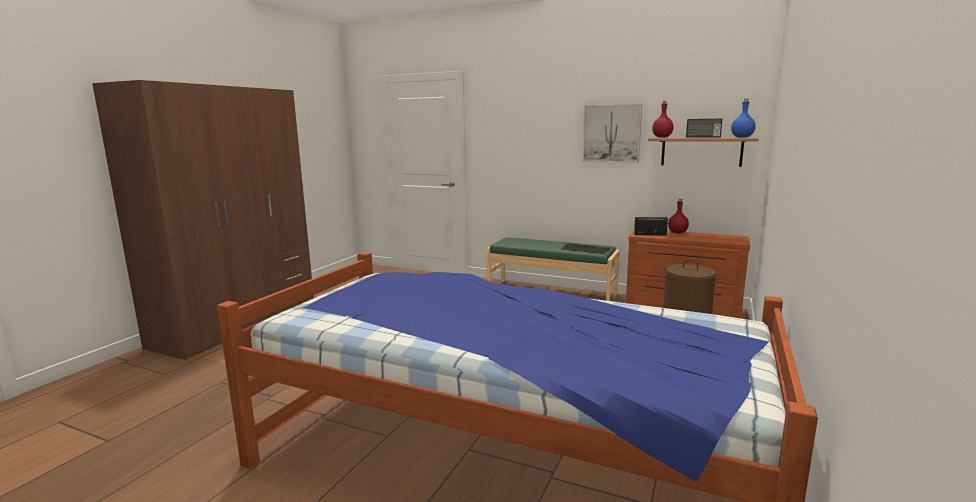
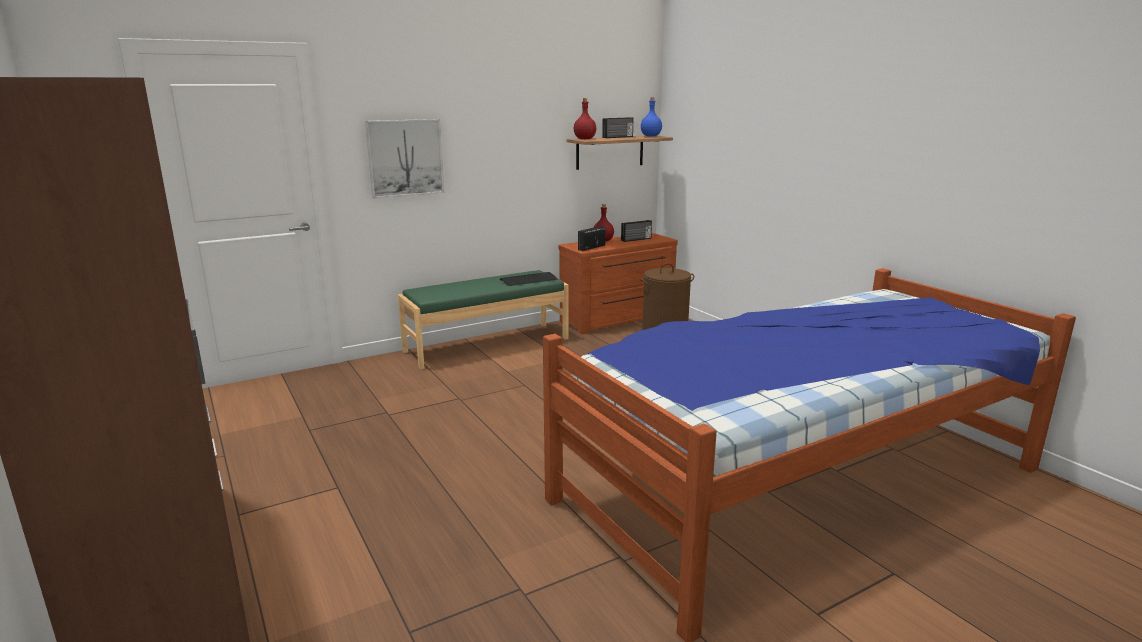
camera: 55 degrees left, 5 degrees up
picture [582,104,642,163] -> picture moved to [365,119,444,199]
none -> radio [621,220,652,242]

